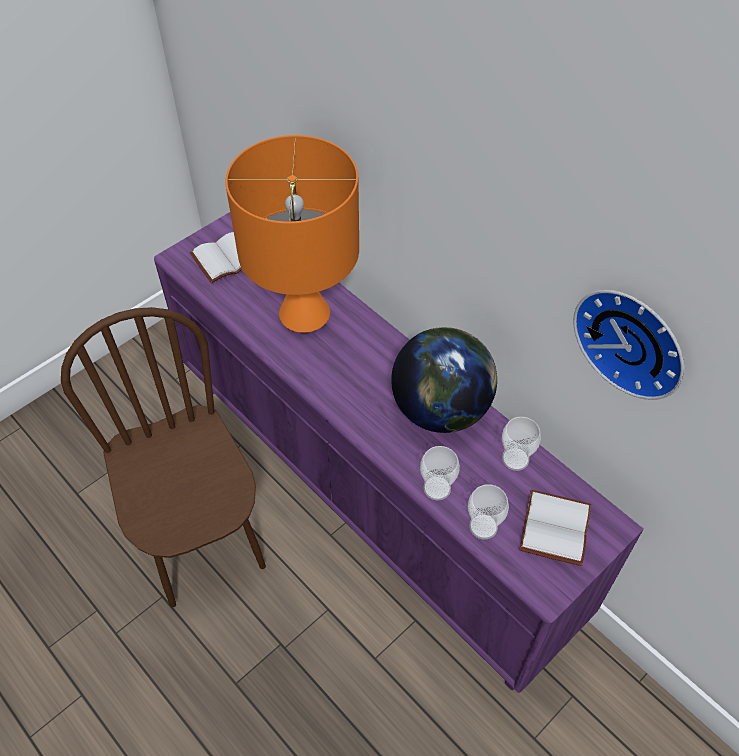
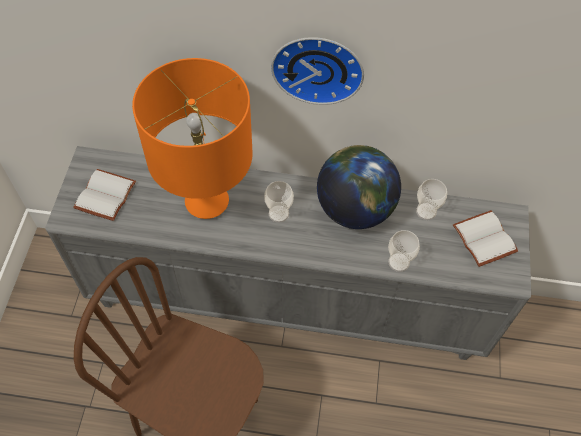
camera: 40 degrees left, 5 degrees up
purple dresser [154,212,644,693] -> grey dresser [45,146,531,360]
cup [468,484,509,539] -> cup moved to [264,181,294,223]
wall clock [573,290,684,400] -> wall clock moved to [271,37,364,105]

